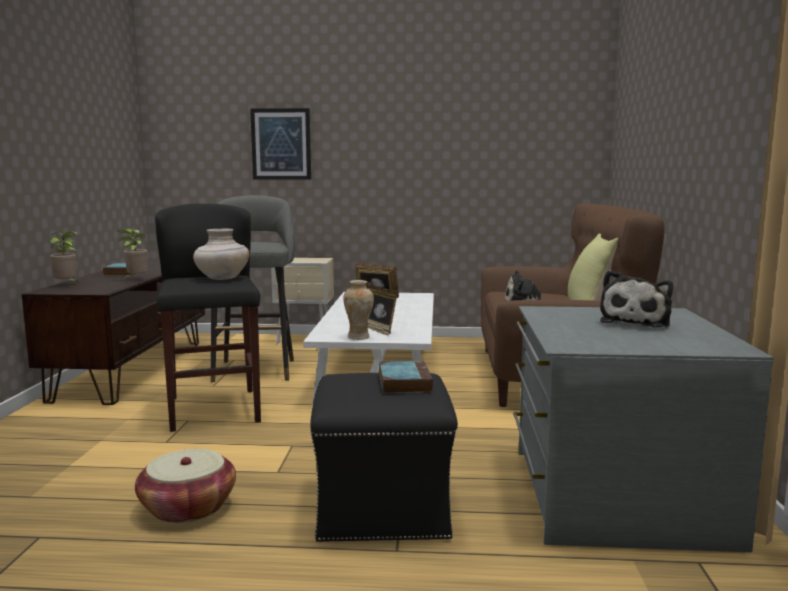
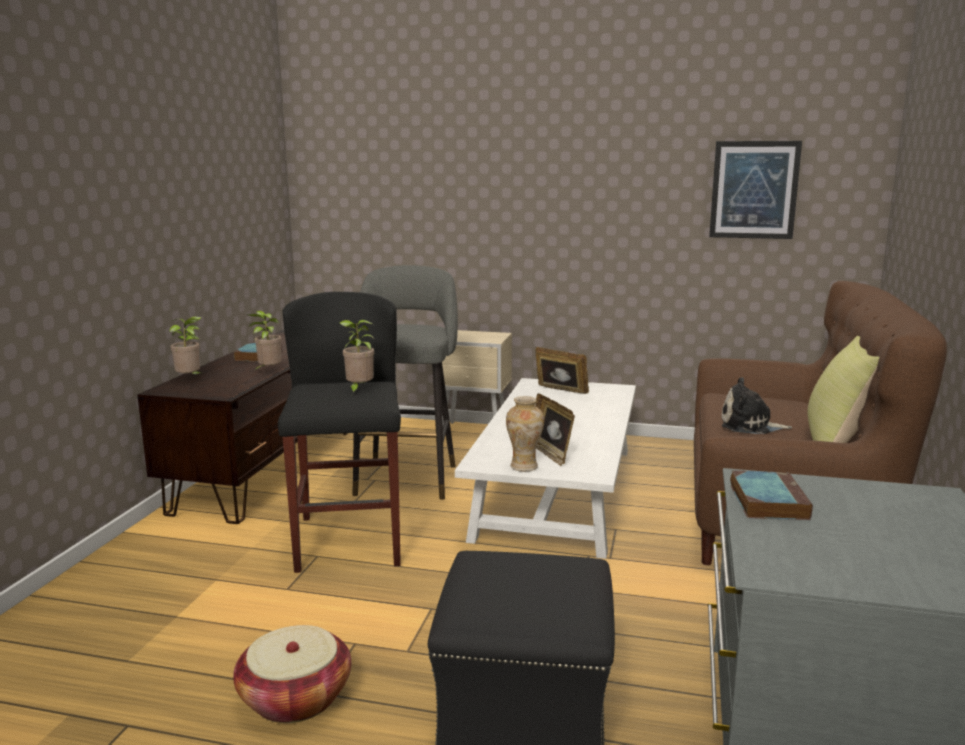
camera: 10 degrees right, 5 degrees up
beige vase [193,229,249,280] -> potted plant [339,320,374,395]
picture [250,108,311,180] -> picture moved to [709,141,802,239]
book [379,361,433,394] -> book moved to [730,471,813,520]
plush toy [600,270,673,327] -> none

